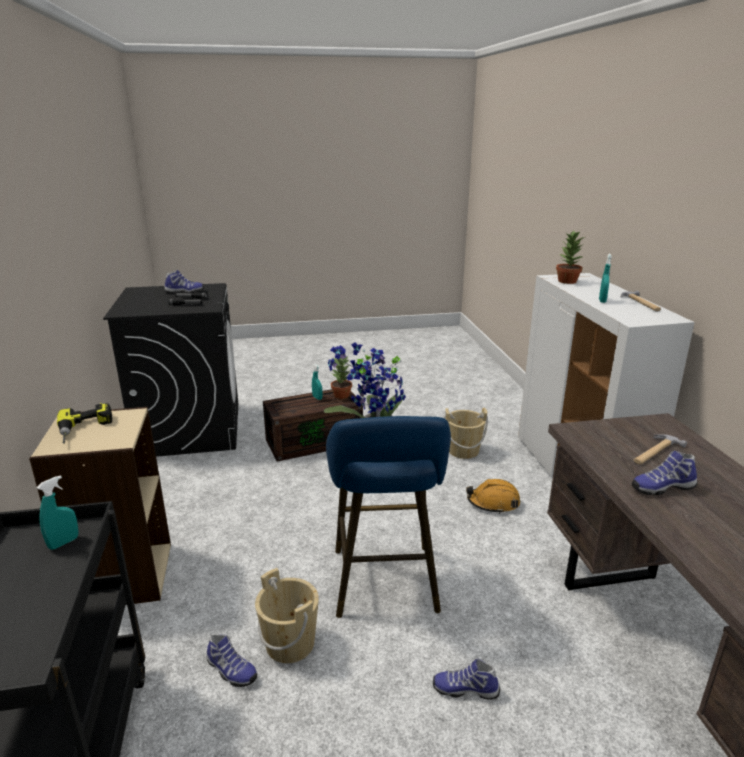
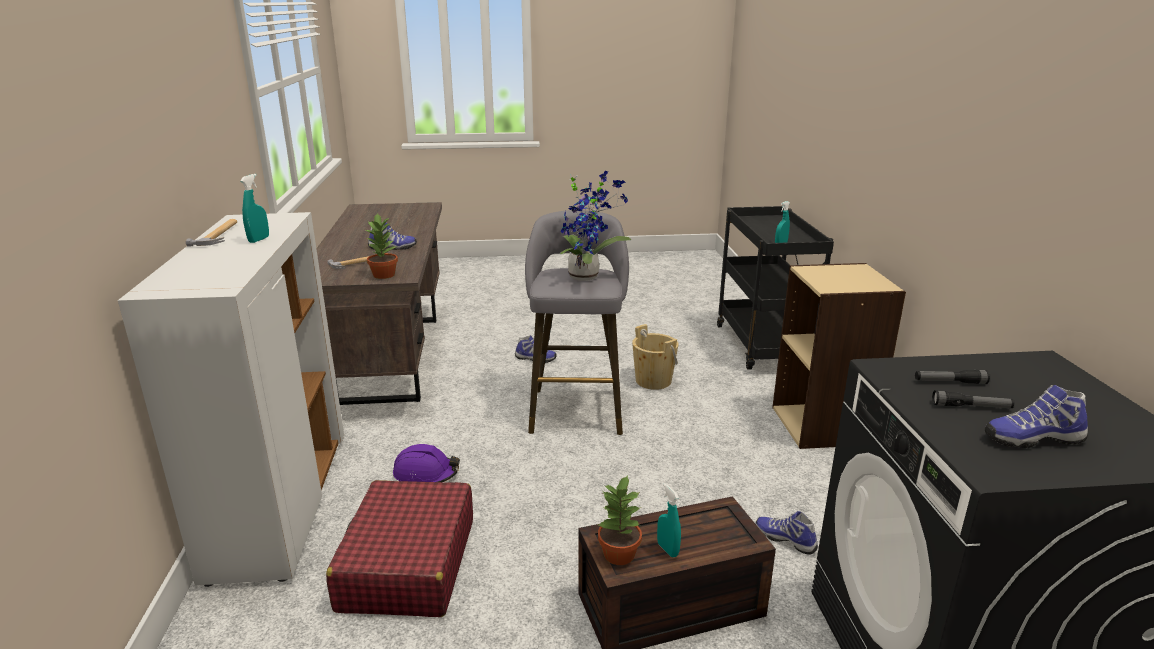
camera: 175 degrees left, 0 degrees up
power drill [57,403,112,443] -> none
shoe [206,634,257,687] -> shoe moved to [756,511,818,555]
blue stool [326,416,451,618] -> grey stool [525,210,629,435]
beige bucket [444,408,488,459] -> red suitcase [326,480,473,617]
orange hard hat [466,479,520,514] -> purple hard hat [393,444,460,482]
potted plant [556,231,585,284] -> potted plant moved to [366,213,398,279]

